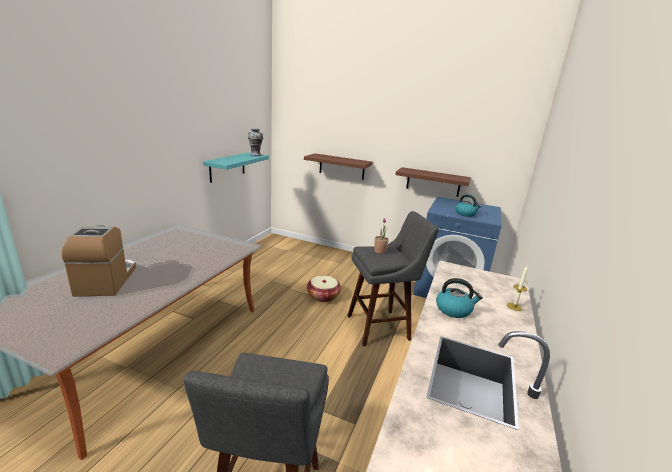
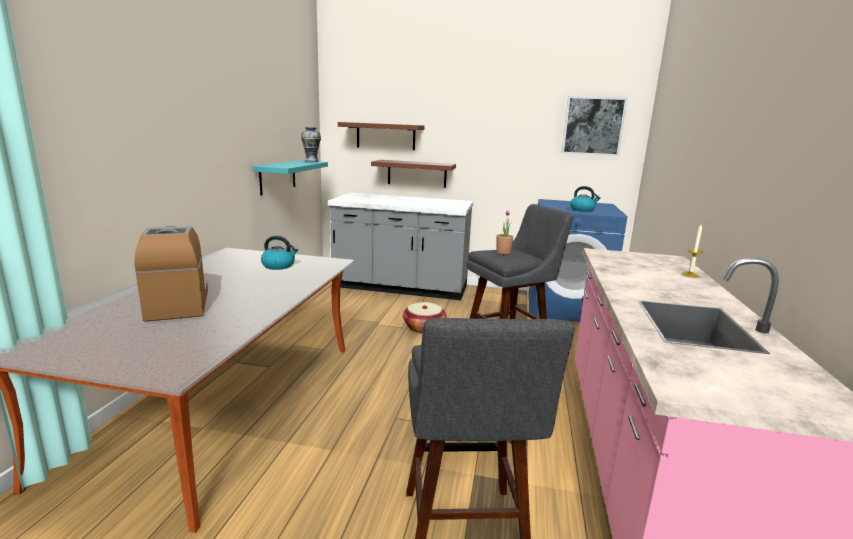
camera: 10 degrees left, 5 degrees down
brown shelf [395,167,471,197] -> brown shelf moved to [338,122,425,150]
kettle [436,278,483,318] -> kettle moved to [261,236,298,270]
none -> grey counter [328,193,473,300]
none -> picture [561,96,627,156]

